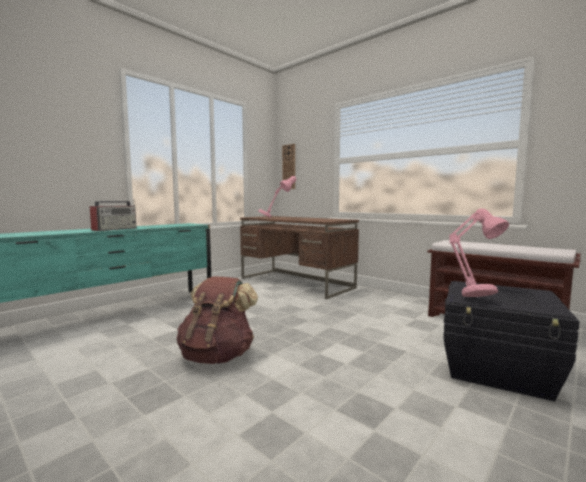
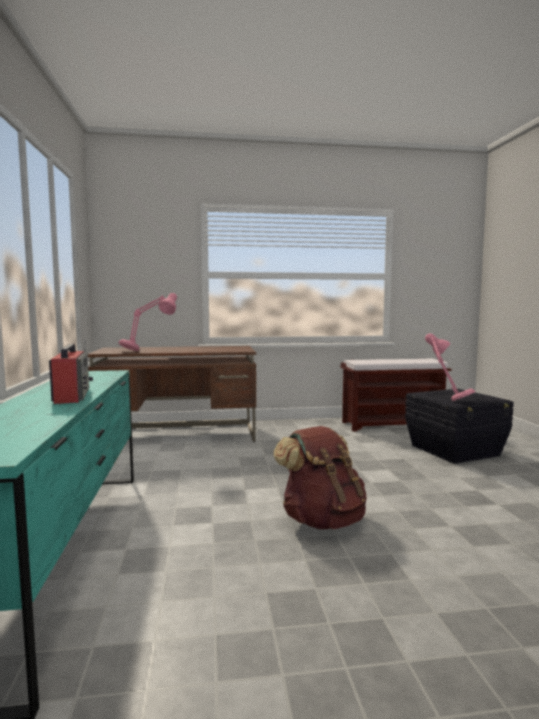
camera: 50 degrees left, 0 degrees up
wall clock [282,144,295,189] -> none

